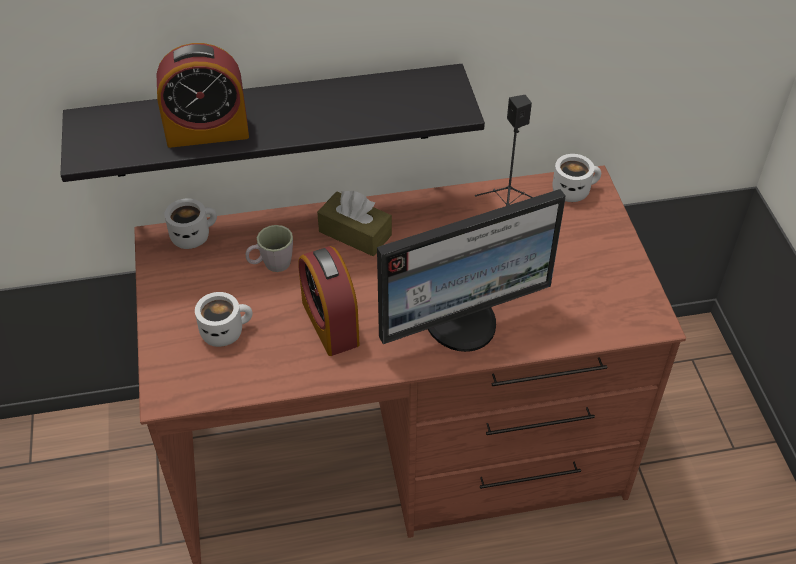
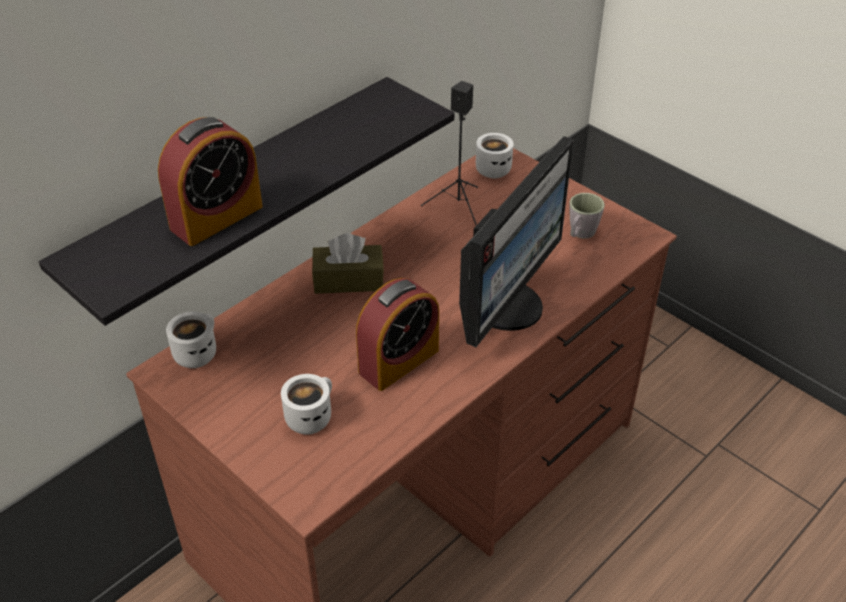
camera: 35 degrees left, 5 degrees down
grey mug [246,225,293,272] -> grey mug moved to [569,193,605,239]
alarm clock [298,246,359,356] -> alarm clock turned 75 degrees counterclockwise [356,278,439,391]

